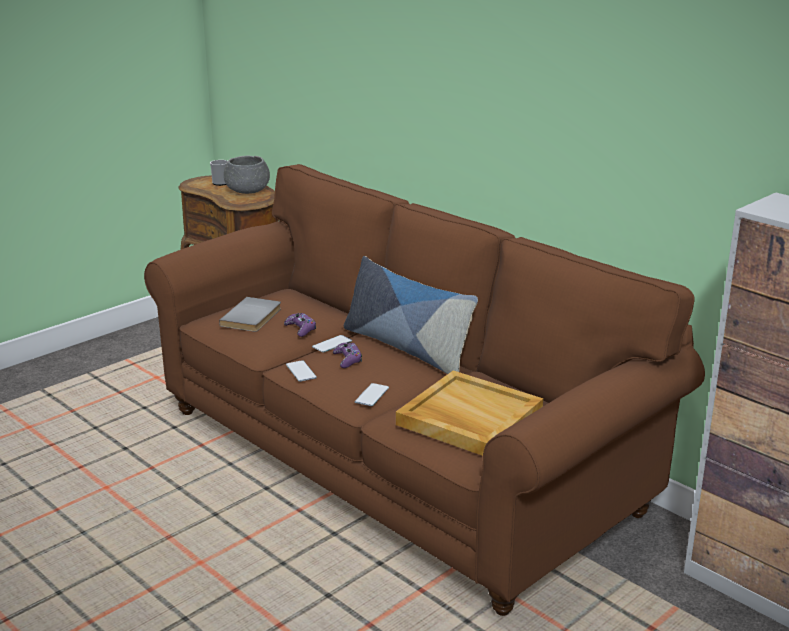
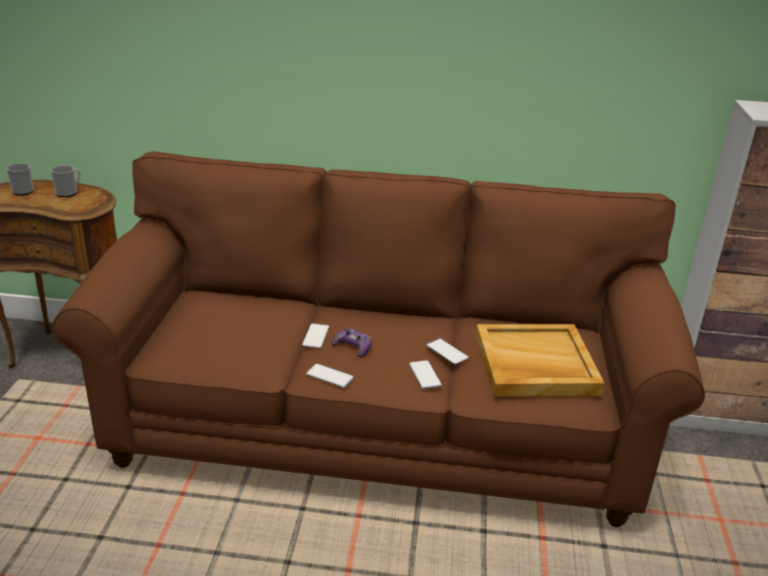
camera: 40 degrees left, 5 degrees up
grey book [219,297,281,332] -> none
grey bowl [224,156,270,194] -> mug [50,165,81,197]
purple game controller [284,313,316,337] -> none
pillow [344,256,478,374] -> none
none -> phone [426,338,469,364]

